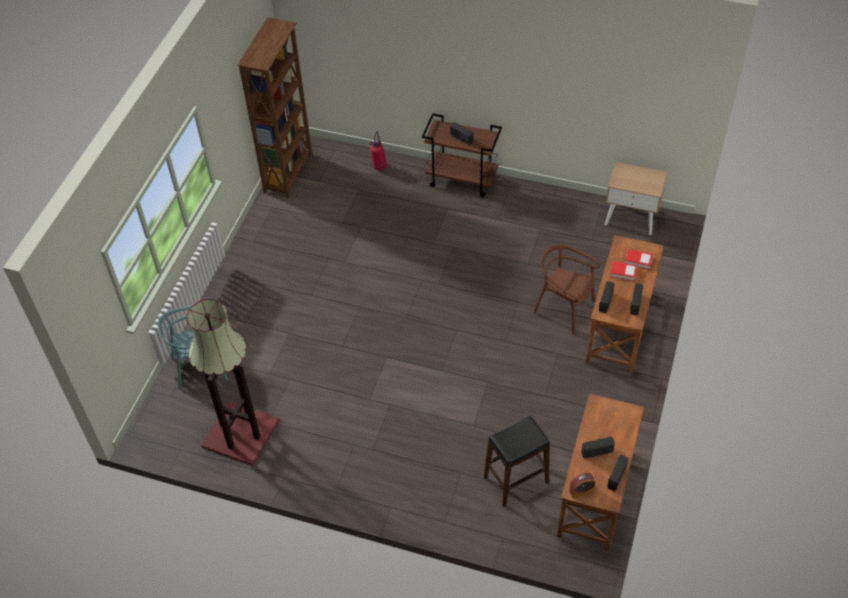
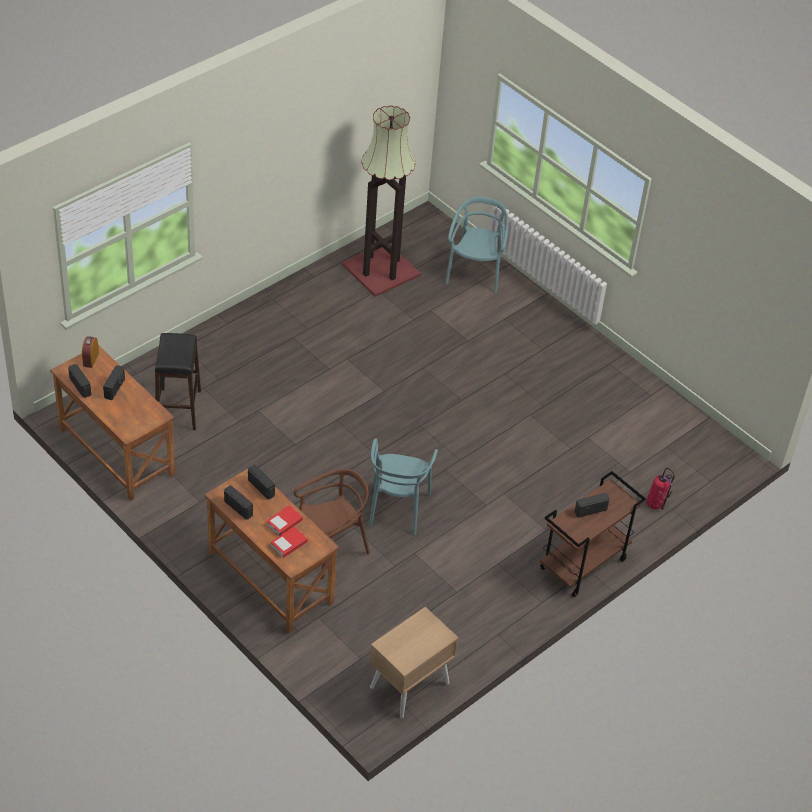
camera: 115 degrees right, 5 degrees down
brown bookcase [237,17,312,198] -> none
none -> turquoise chair [369,438,438,535]

